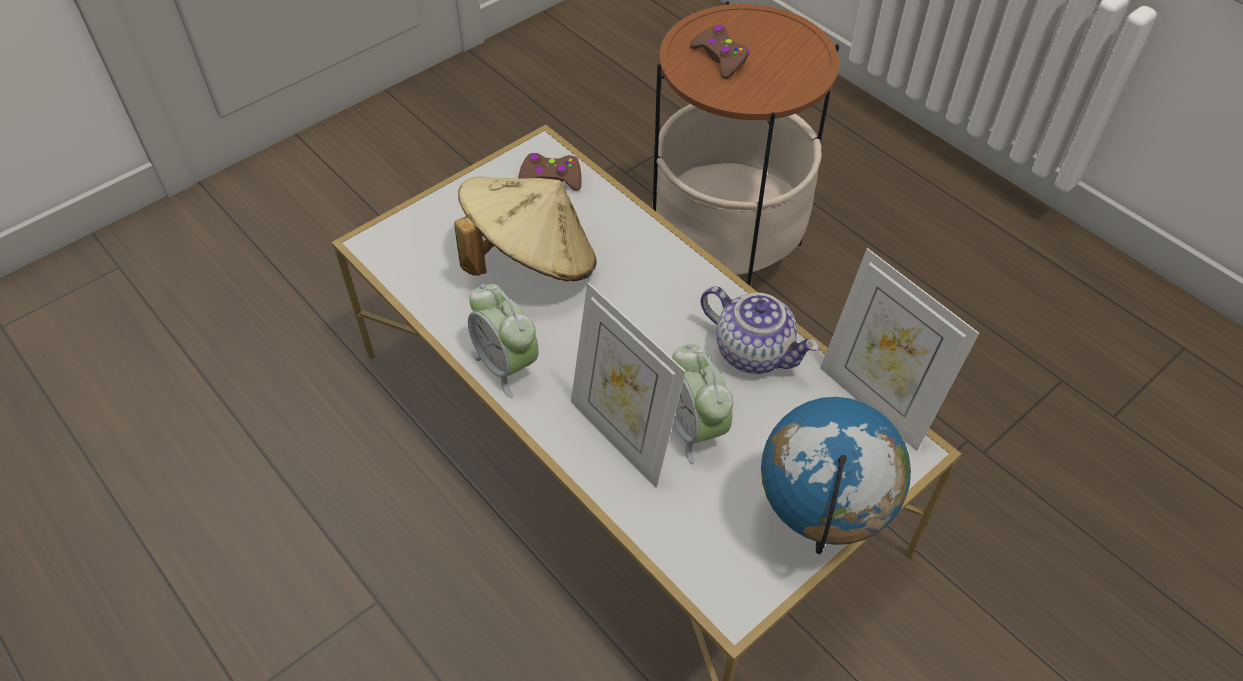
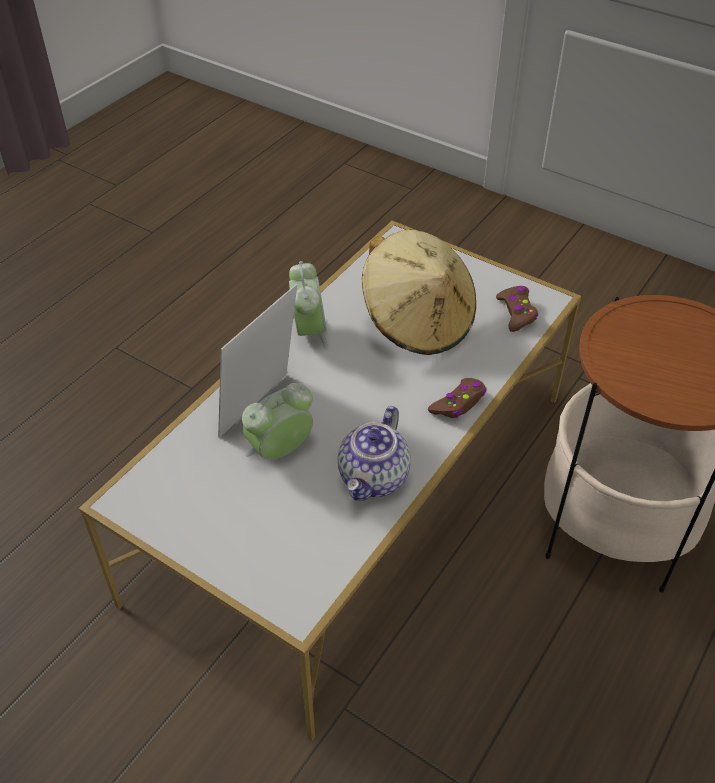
camera: 75 degrees right, 5 degrees down
alarm clock [468,284,539,397] -> alarm clock turned 135 degrees clockwise [289,261,328,350]
brown game controller [690,25,750,79] -> brown game controller moved to [428,378,487,418]
globe [761,397,911,554] -> none
picture frame [821,248,979,451] -> none

